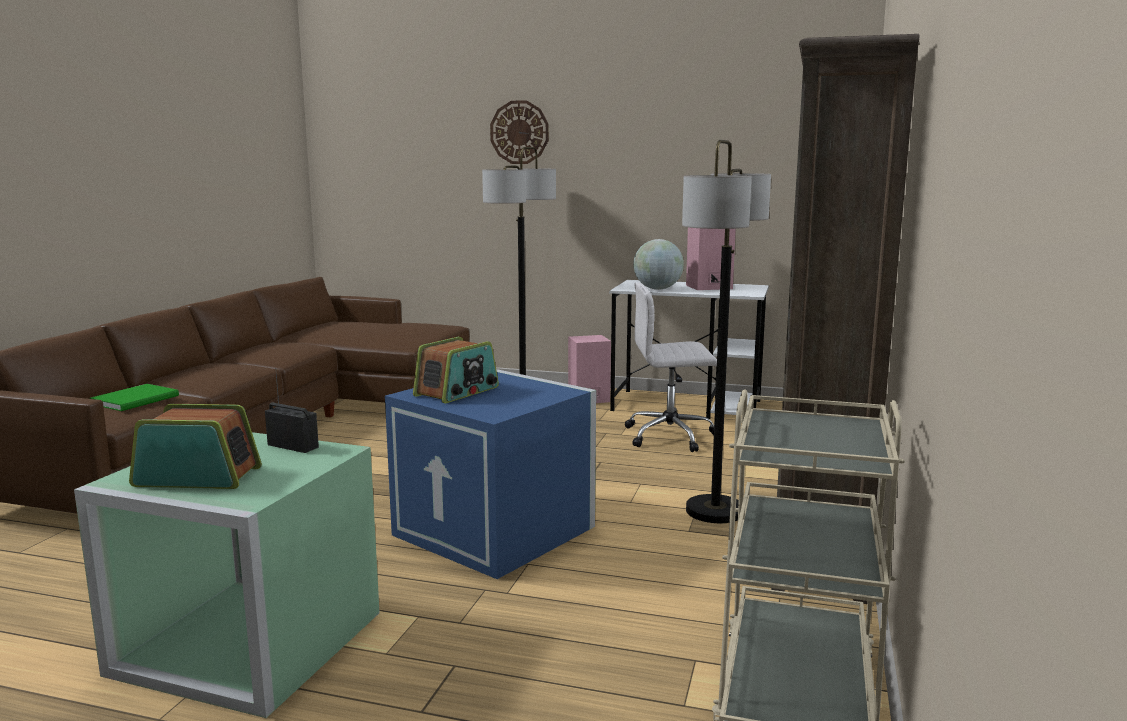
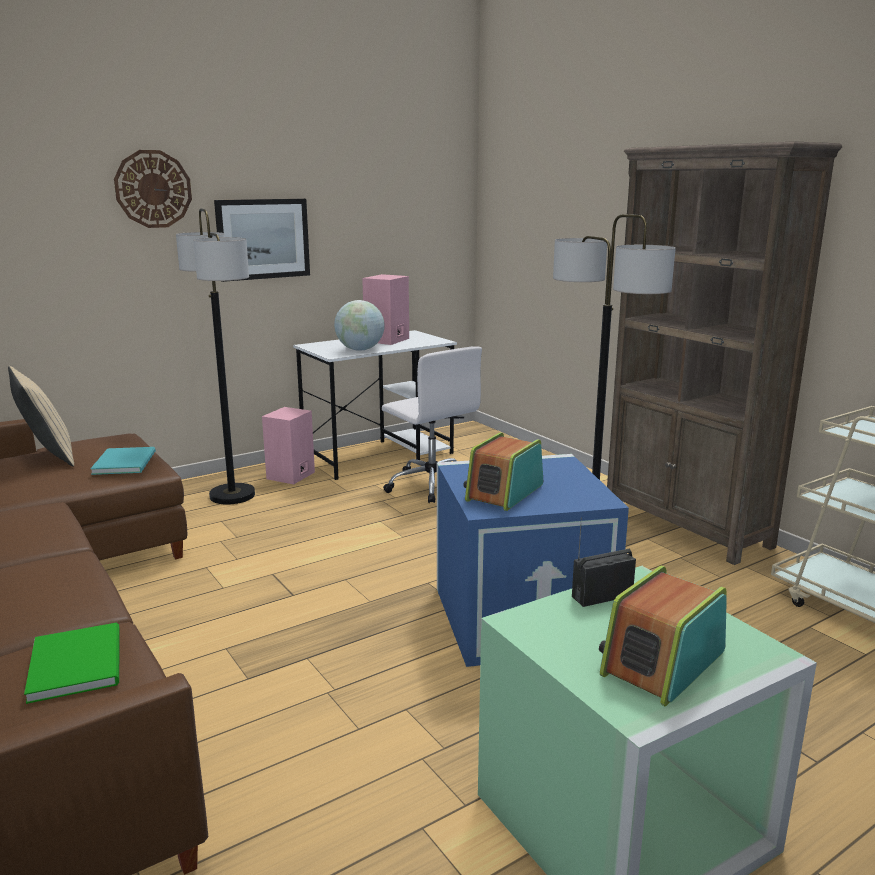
camera: 50 degrees left, 5 degrees up
radio [413,337,499,403] -> radio turned 135 degrees counterclockwise [463,432,543,511]
white office chair [625,282,717,452] -> white office chair turned 75 degrees counterclockwise [382,346,482,503]
none -> beige pillow [8,366,74,467]
none -> turquoise book [90,447,156,475]
none -> picture [214,199,310,282]

